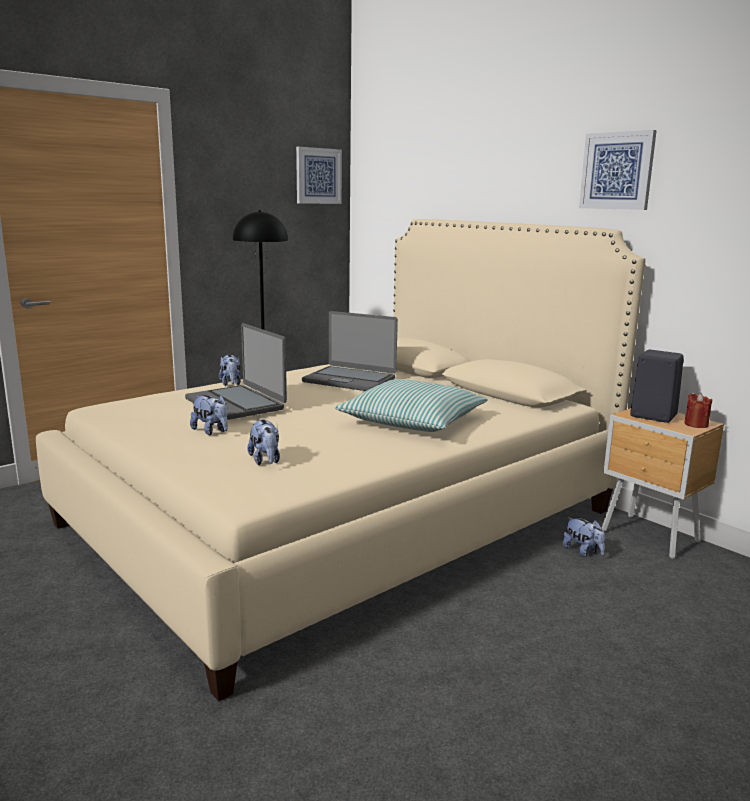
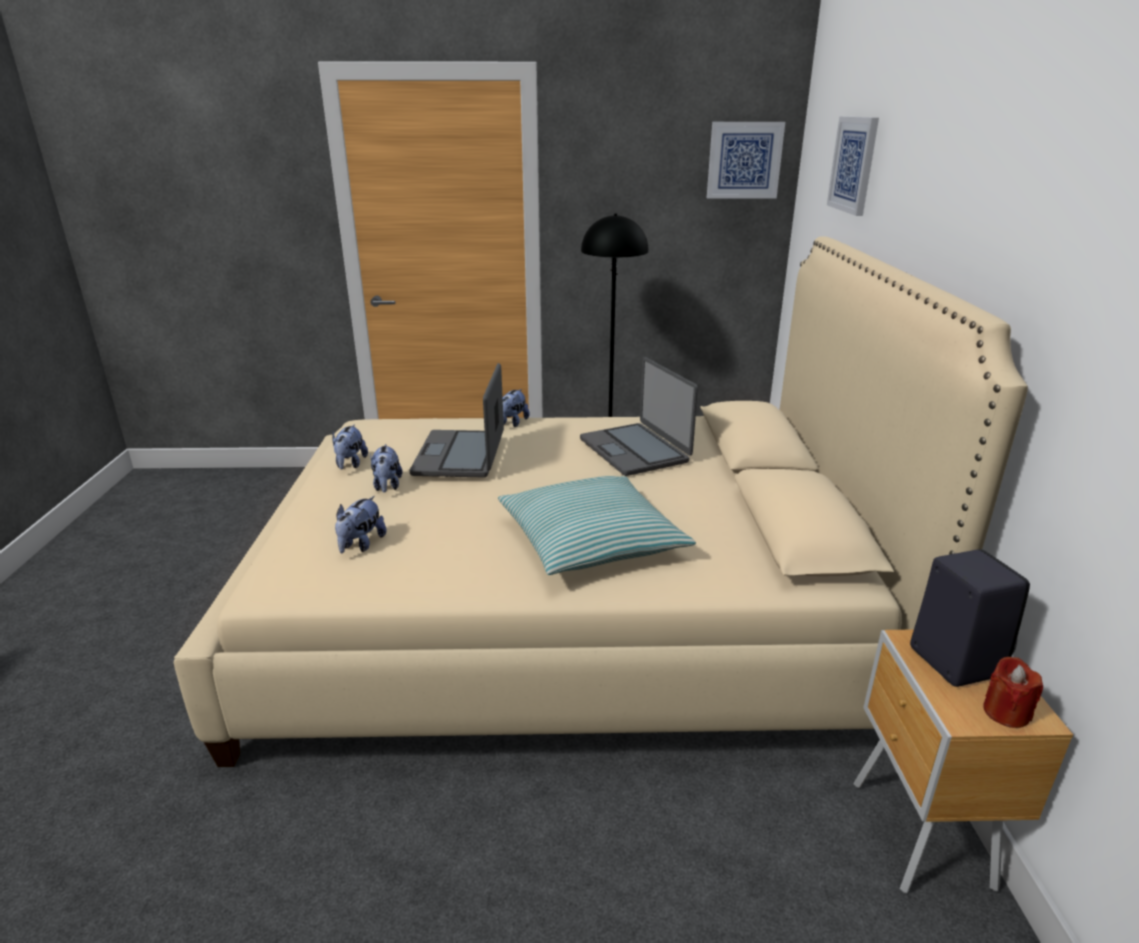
camera: 40 degrees right, 10 degrees up
plush toy [563,517,605,557] -> plush toy moved to [332,424,368,470]
picture [579,130,657,210] -> picture moved to [827,117,879,216]

